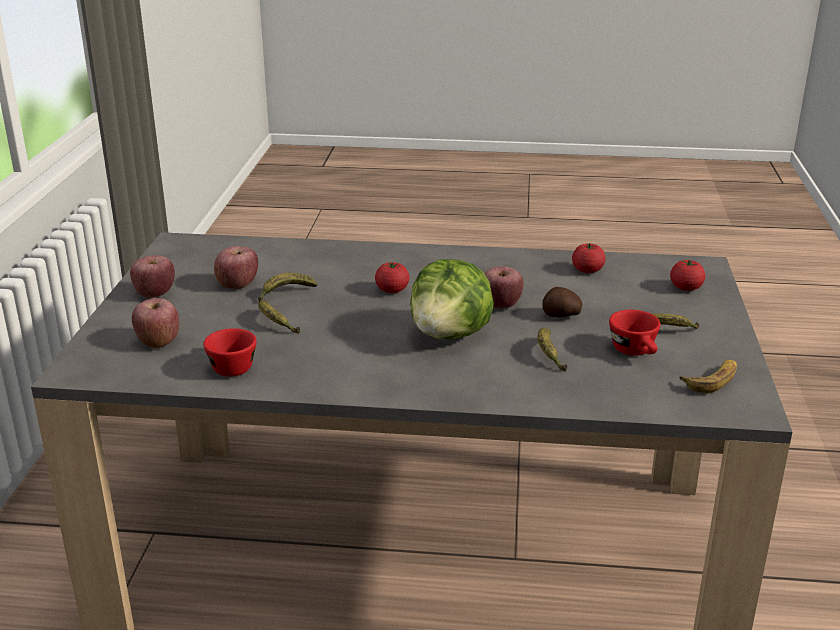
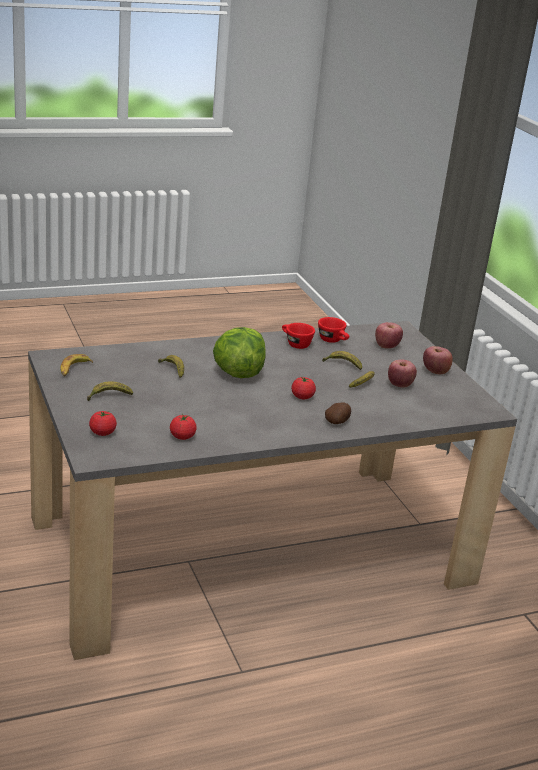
camera: 150 degrees right, 0 degrees up
apple [485,266,524,309] -> none
potato [542,287,582,317] -> potato moved to [325,403,351,424]
red cup [609,310,661,356] -> red cup moved to [282,323,315,349]

